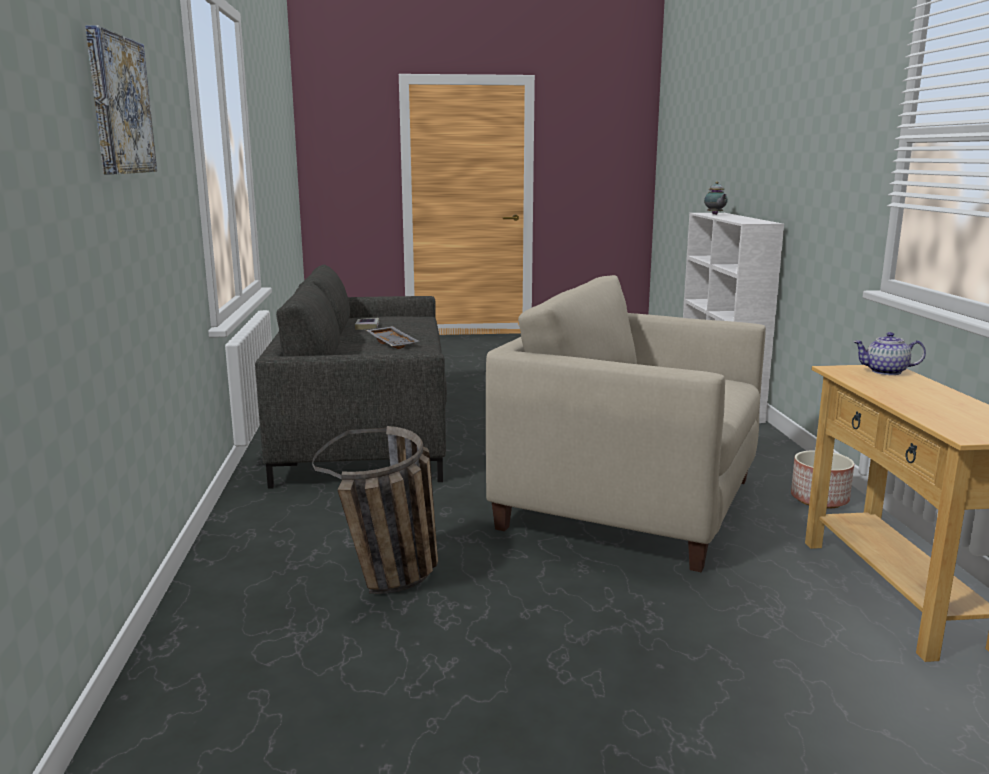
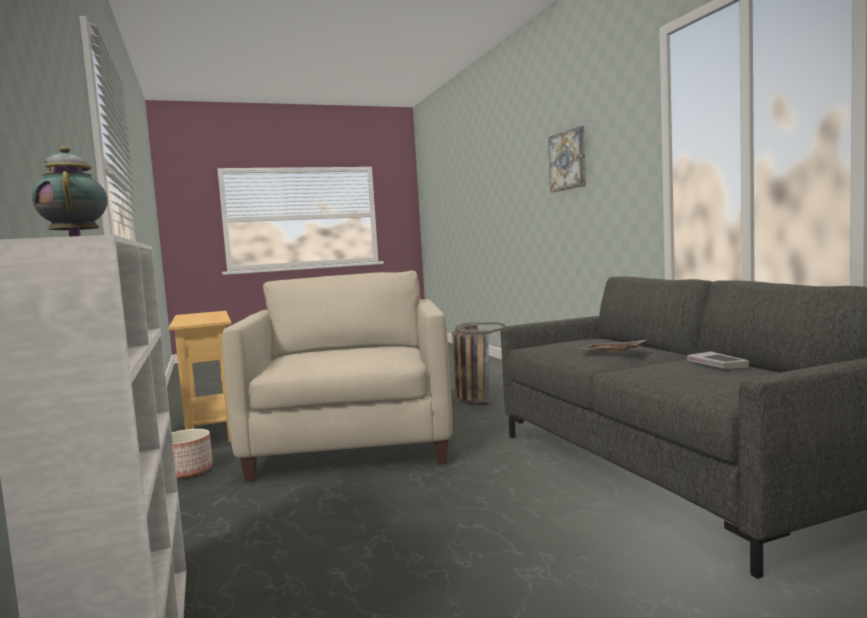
camera: 165 degrees right, 10 degrees down
beige armchair [486,275,766,572] -> beige armchair turned 105 degrees counterclockwise [222,271,452,482]
teapot [853,332,926,375] -> none

